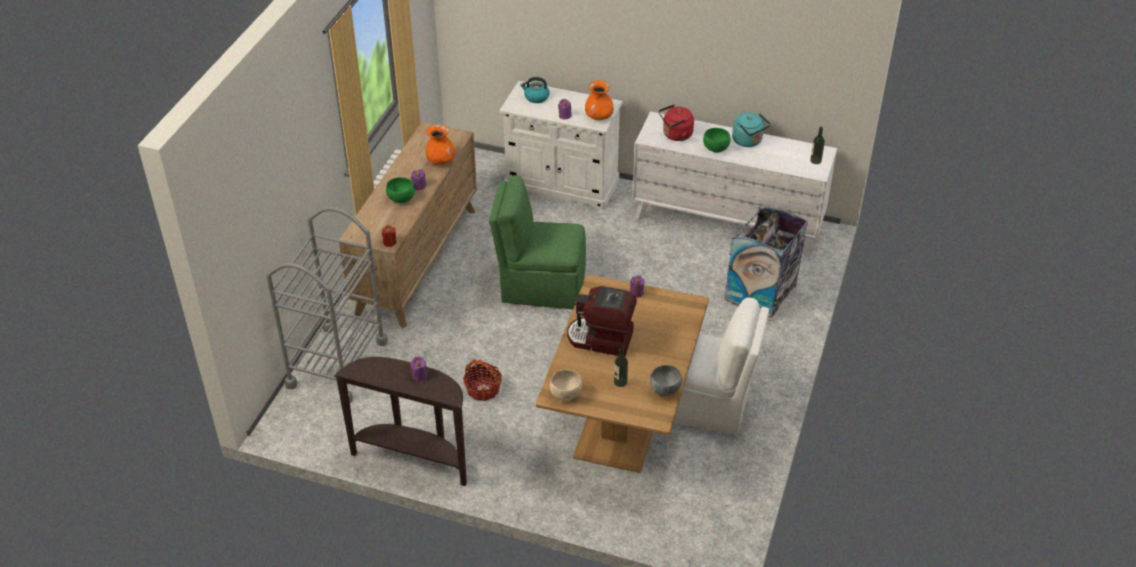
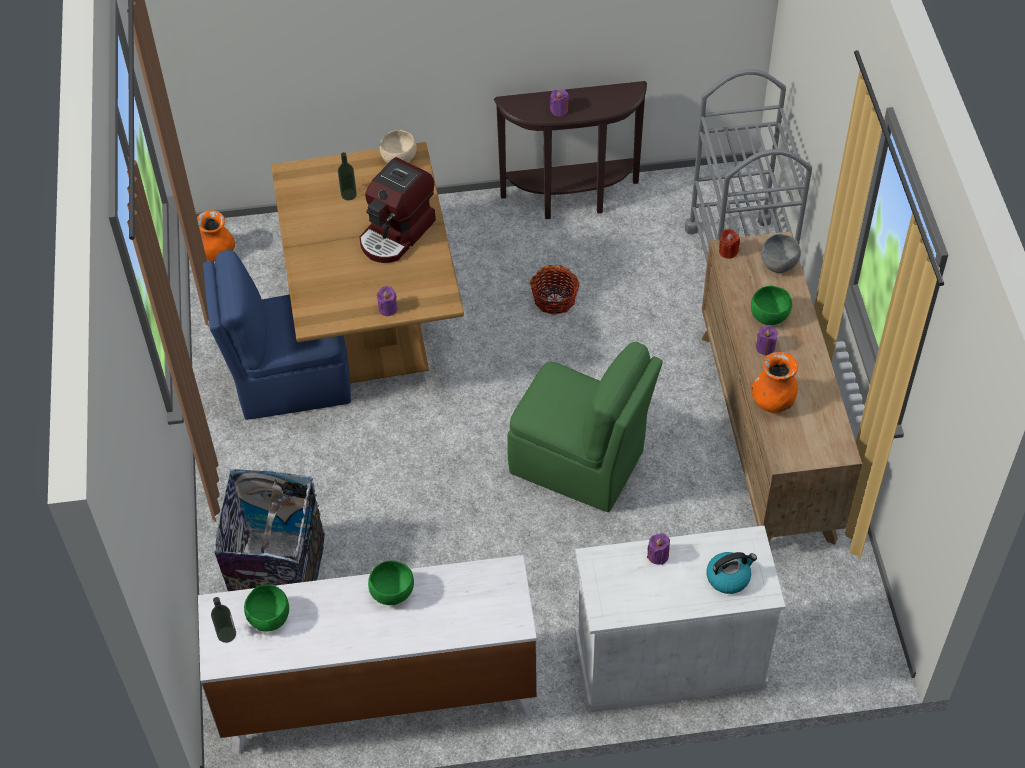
camera: 155 degrees right, 10 degrees up
green chair [489,176,586,309] -> green chair turned 45 degrees clockwise [507,342,663,512]
coffee machine [567,286,637,356] -> coffee machine turned 135 degrees clockwise [359,157,436,263]
orange vase [585,80,614,120] -> orange vase moved to [197,210,235,261]
grey bowl [650,365,682,396] -> grey bowl moved to [761,234,801,273]
red kettle [659,104,694,141] -> none
white chair [673,297,769,435] -> blue chair [203,250,351,420]
turquoise kettle [732,113,771,147] -> none
none -> green bowl [244,585,289,632]

